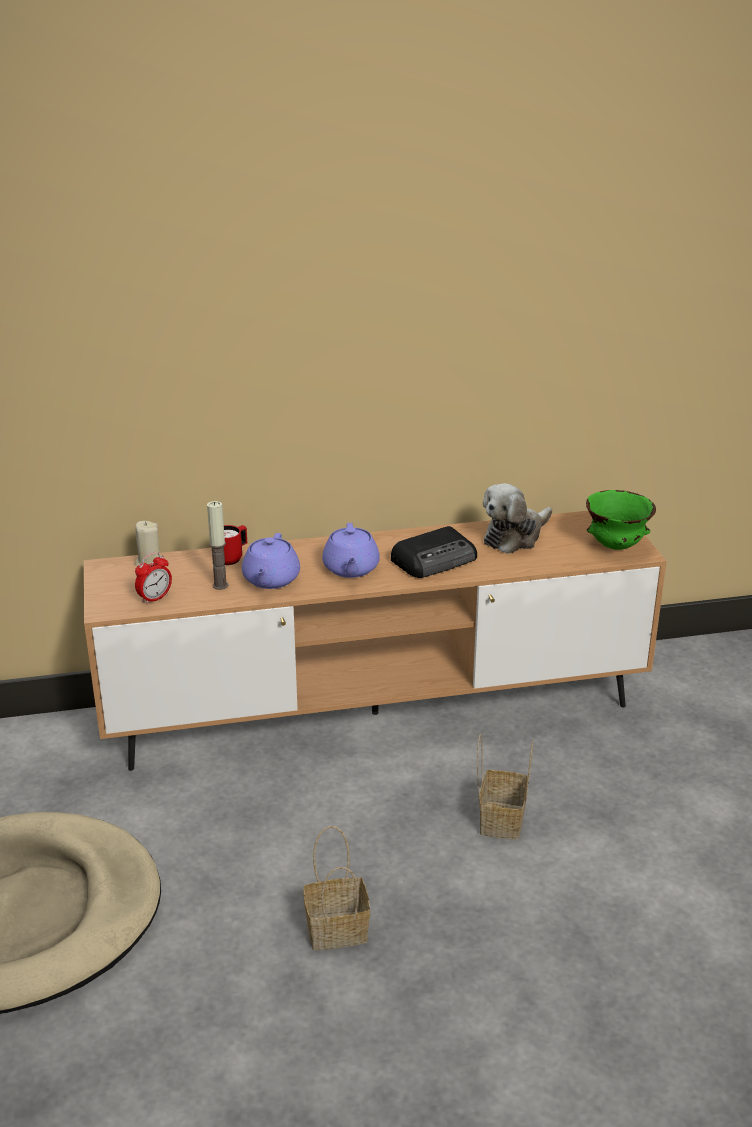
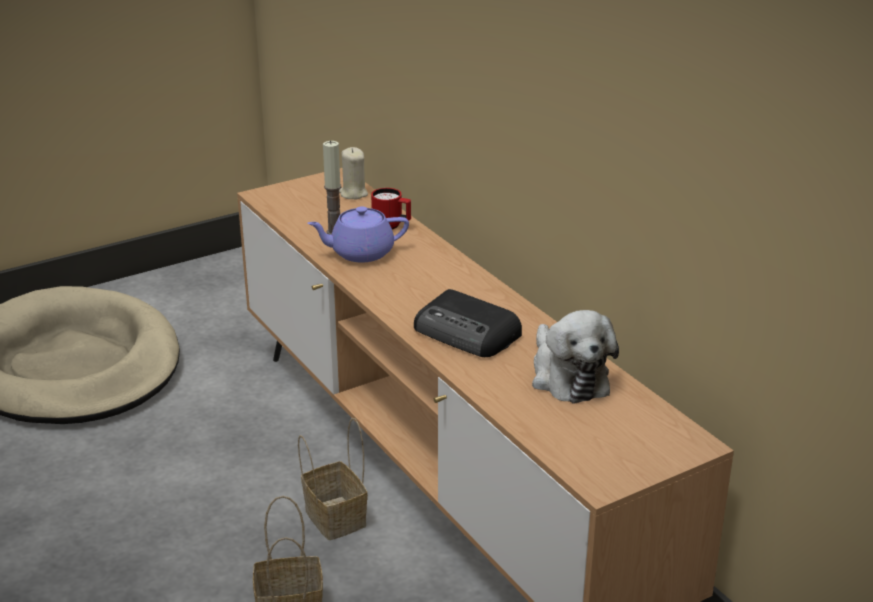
camera: 70 degrees right, 0 degrees up
alarm clock [135,552,172,605] -> none
basket [303,826,370,950] -> basket moved to [298,418,368,540]
purple teapot [322,523,380,578] -> none
plush toy [483,483,552,554] -> plush toy turned 135 degrees counterclockwise [532,310,619,403]
green bowl [586,490,656,550] -> none

